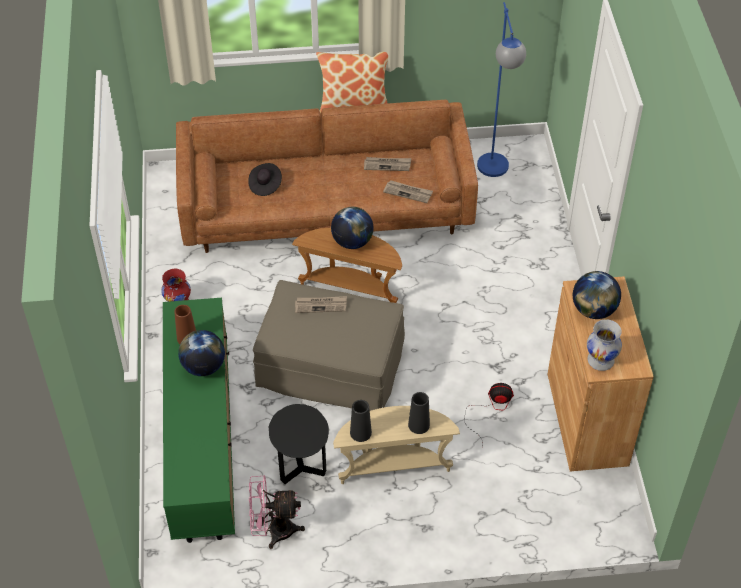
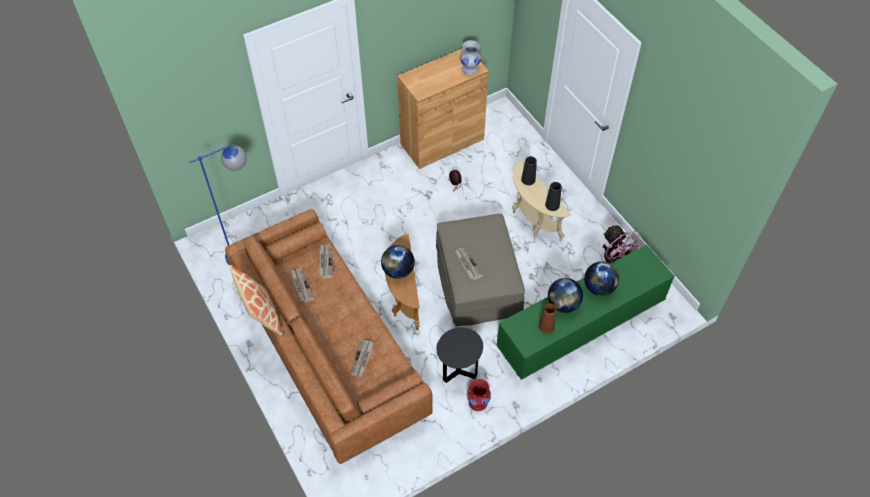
camera: 115 degrees left, 5 degrees up
black hat [248,163,282,196] -> newspaper [350,339,374,377]
black side table [269,404,329,484] -> black side table moved to [436,327,483,383]
globe [573,271,621,319] -> globe moved to [584,261,619,296]

